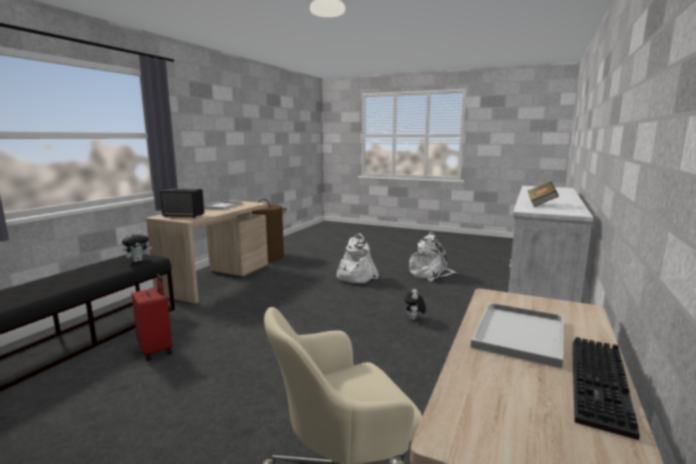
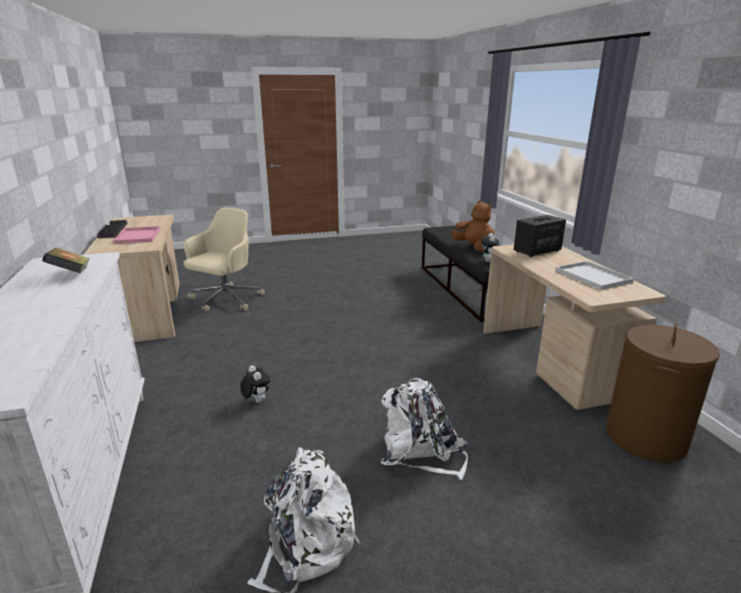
camera: 140 degrees right, 10 degrees up
red suitcase [132,274,173,361] -> none
white tray [471,302,564,368] -> pink tray [113,226,160,244]
none -> brown plush toy [451,200,494,251]

